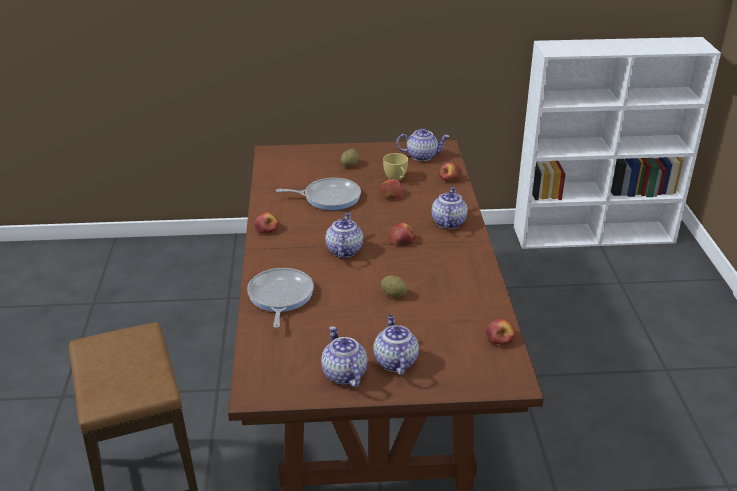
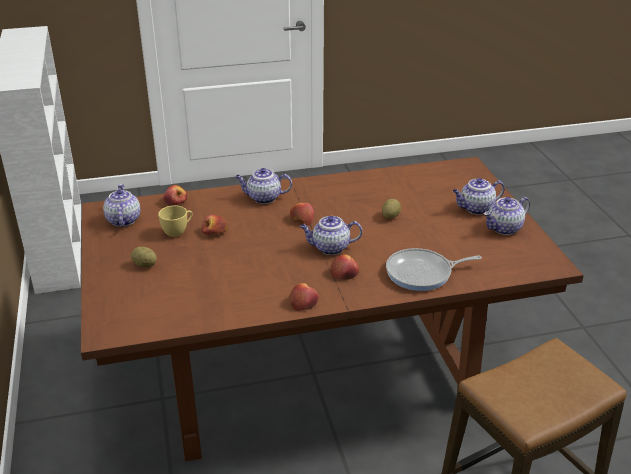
camera: 100 degrees left, 0 degrees up
frying pan [276,178,361,210] -> none
apple [486,318,516,345] -> apple moved to [330,254,359,280]

